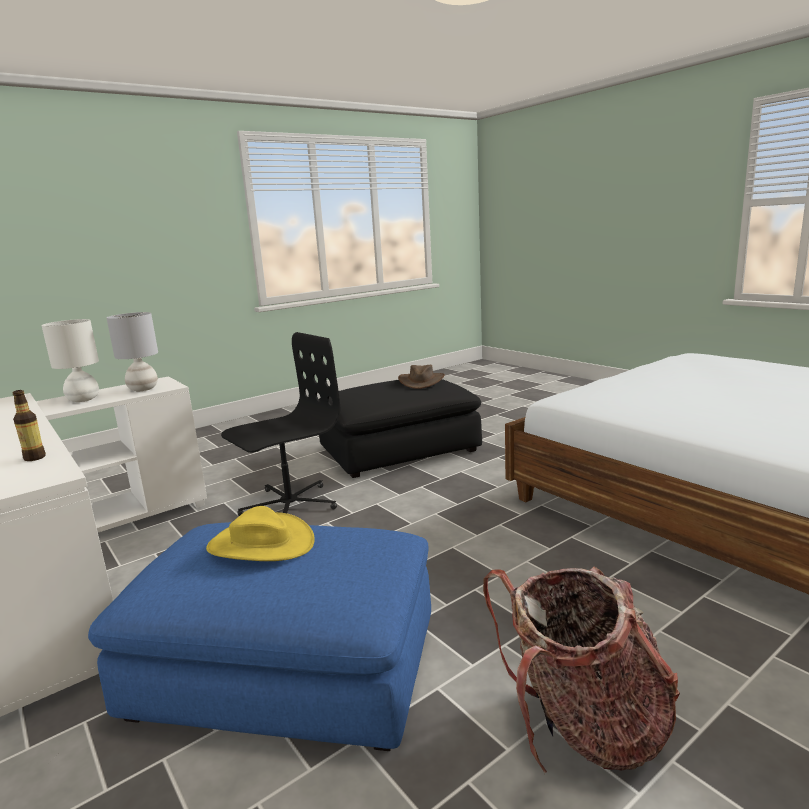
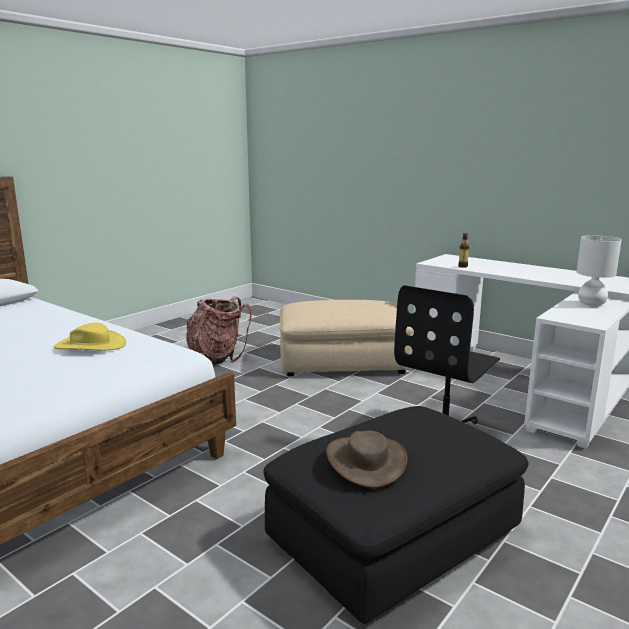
camera: 165 degrees right, 0 degrees up
blue ottoman [88,522,431,751] -> beige ottoman [280,300,413,376]
grey table lamp [107,312,158,391] -> none
yellow hat [206,506,315,561] -> yellow hat moved to [54,323,126,350]

